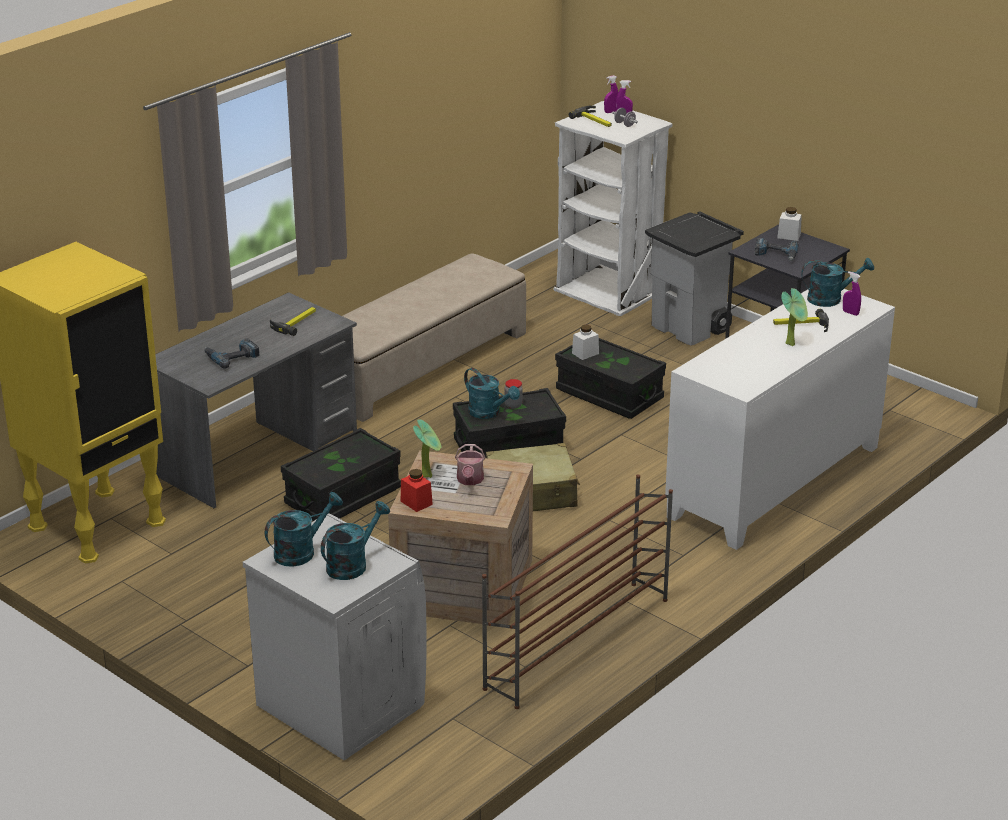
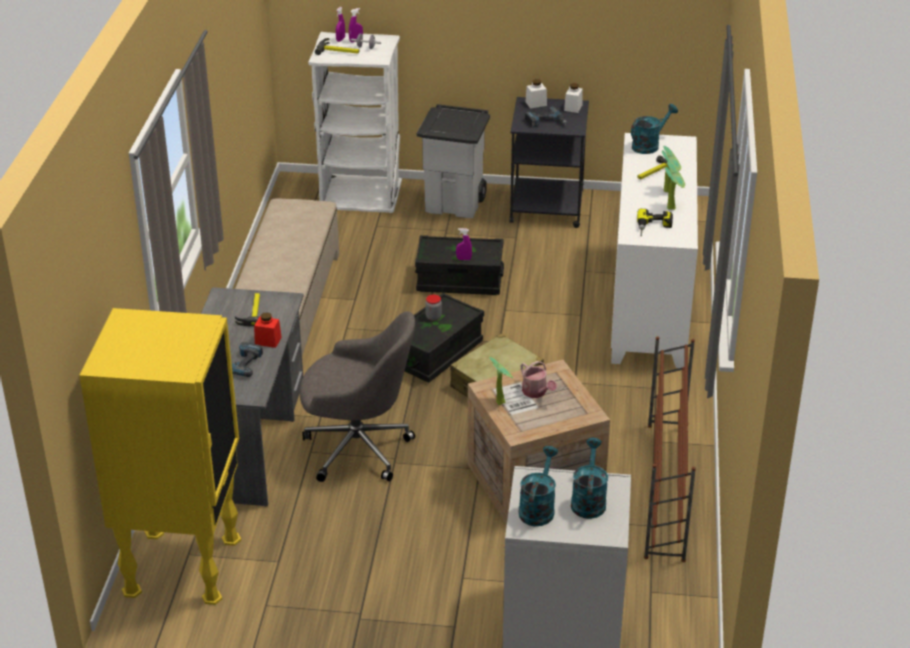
camera: 35 degrees left, 5 degrees up
black storage box [281,428,401,521] -> grey office chair [300,311,415,482]
red jar [400,469,433,512] -> red jar moved to [254,312,282,348]
turquoise watering can [464,368,520,419] -> none
white jar [572,325,599,360] -> white jar moved to [564,83,583,113]
purple spray bottle [843,271,861,316] -> purple spray bottle moved to [456,228,472,260]
none -> power drill [637,209,673,237]
none -> potted plant [665,162,685,210]

